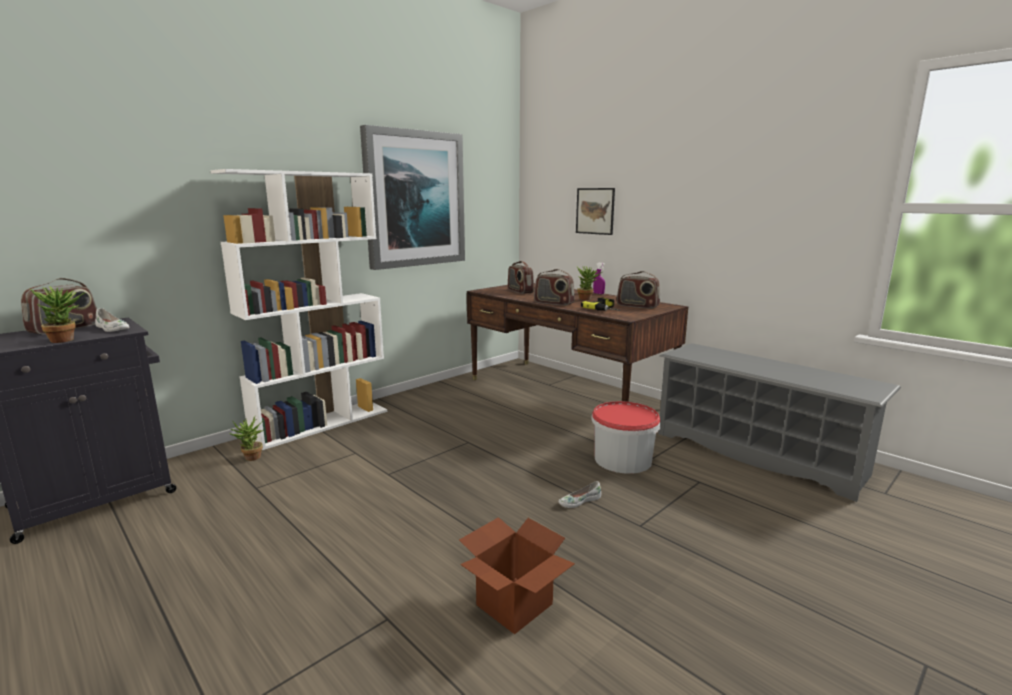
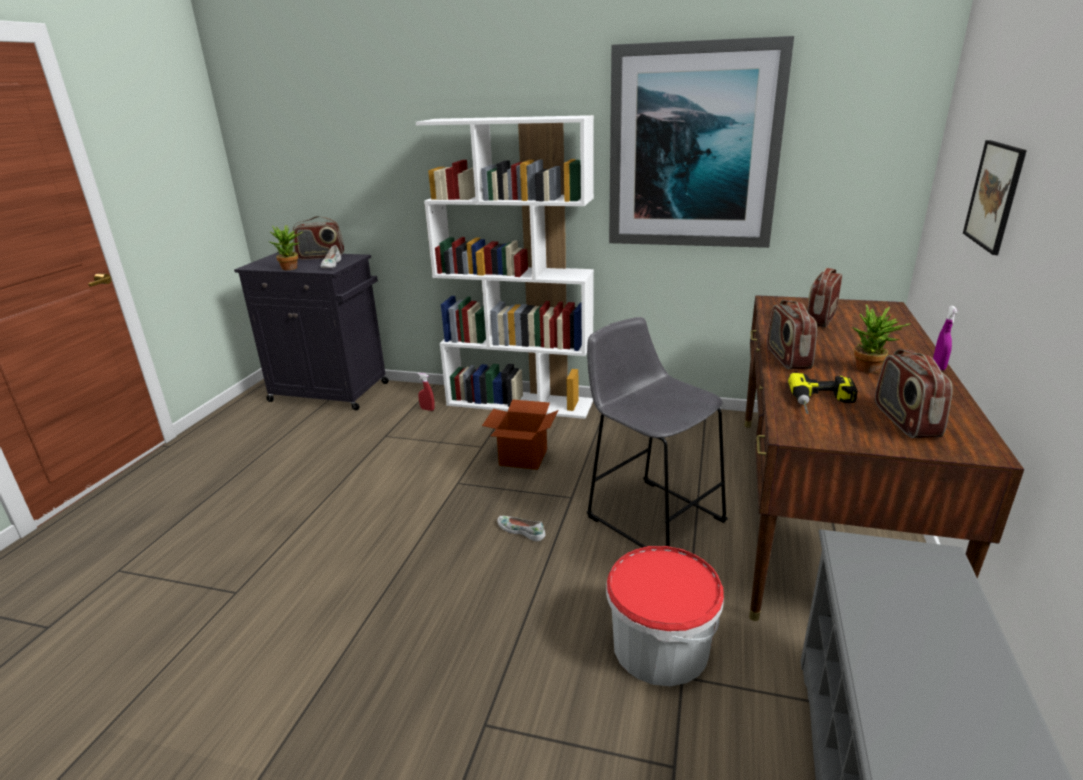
camera: 60 degrees right, 10 degrees up
potted plant [229,416,264,461] -> red spray bottle [417,373,435,411]
cardboard box [459,517,575,634] -> cardboard box moved to [482,399,558,470]
white shoe [558,481,601,508] -> white shoe moved to [497,516,545,542]
none -> grey stool [587,317,728,548]

